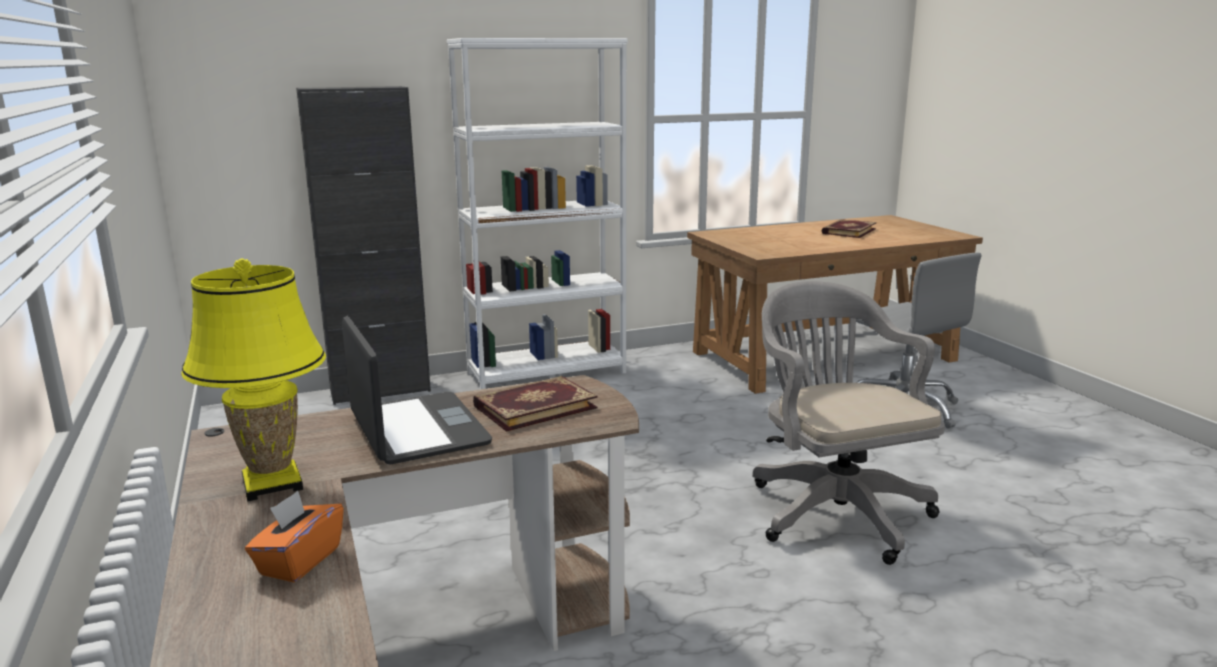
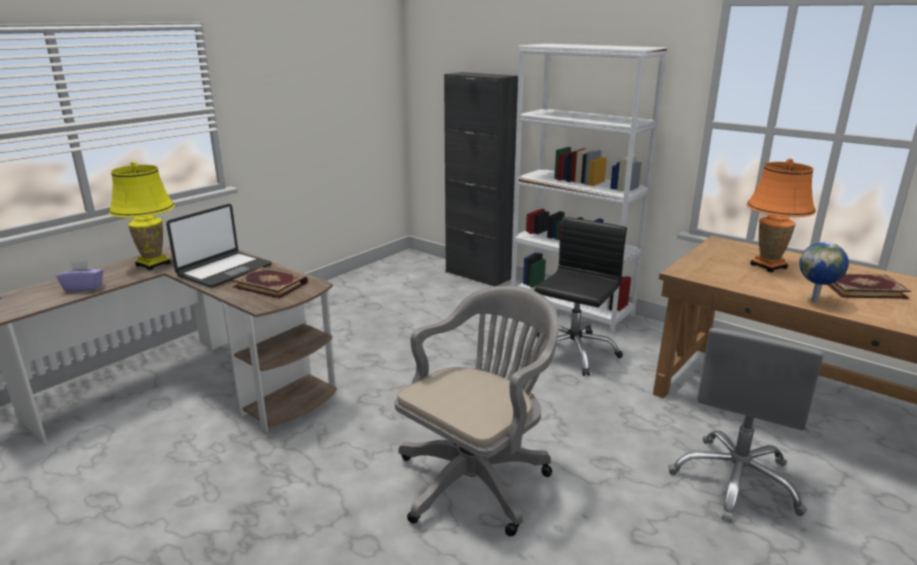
camera: 60 degrees right, 5 degrees up
orange tissue box [245,491,344,582] -> purple tissue box [56,260,103,292]
none -> black office chair [534,217,627,376]
none -> orange table lamp [746,158,816,272]
none -> globe [799,242,849,303]

